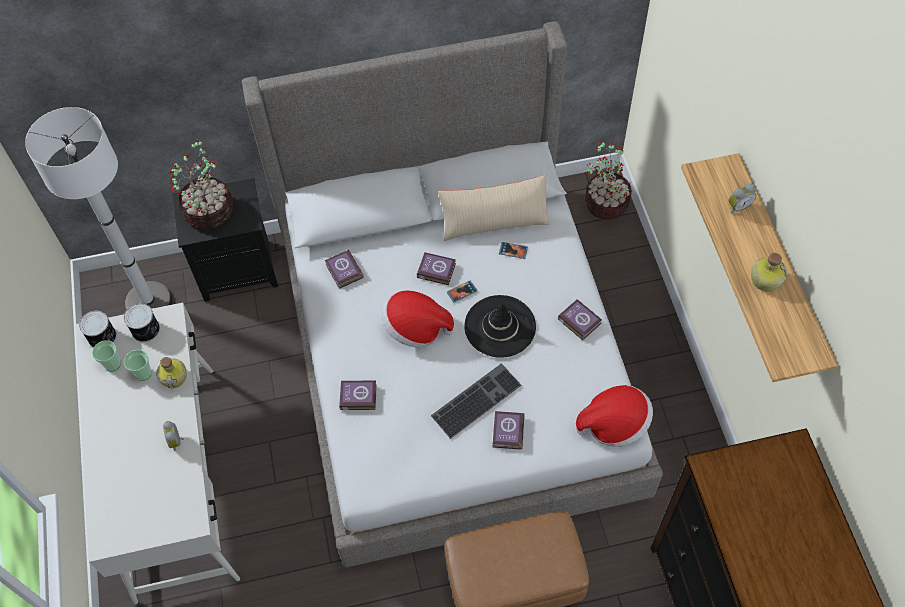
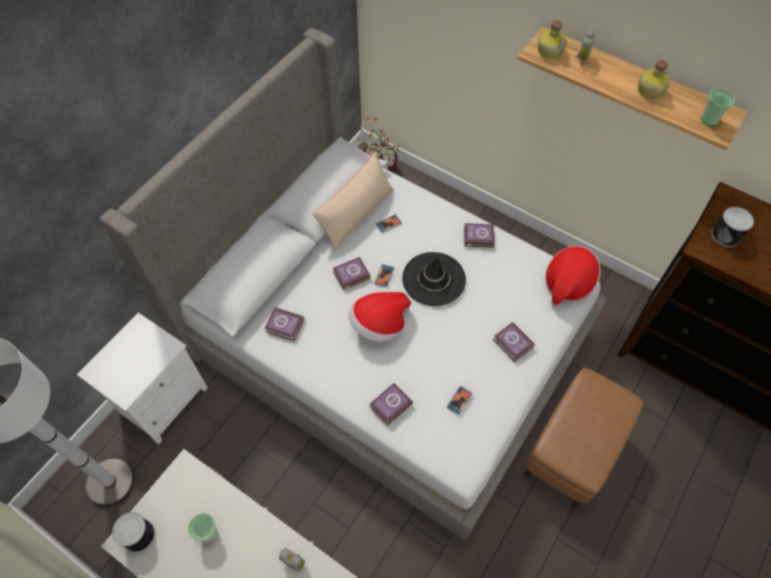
camera: 45 degrees left, 0 degrees up
cup [92,340,121,371] -> cup moved to [701,88,735,126]
can [124,303,160,342] -> can moved to [712,207,754,247]
bottle [156,357,187,388] -> bottle moved to [538,20,567,59]
potted plant [169,138,233,230] -> none
black nightstand [172,178,278,302] -> white nightstand [77,313,208,445]
keyboard [431,363,521,439] -> none
none -> phone [447,386,473,415]

